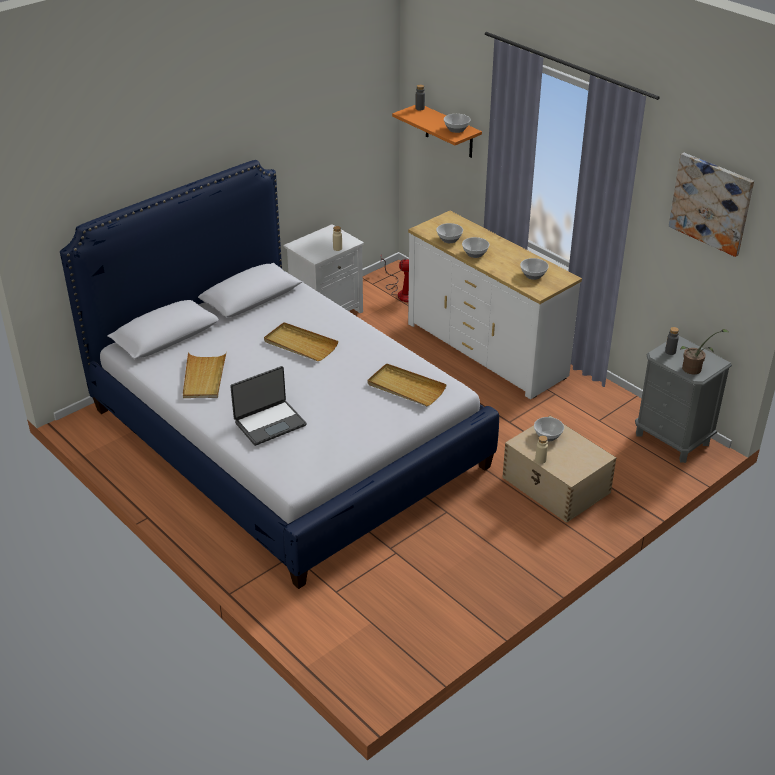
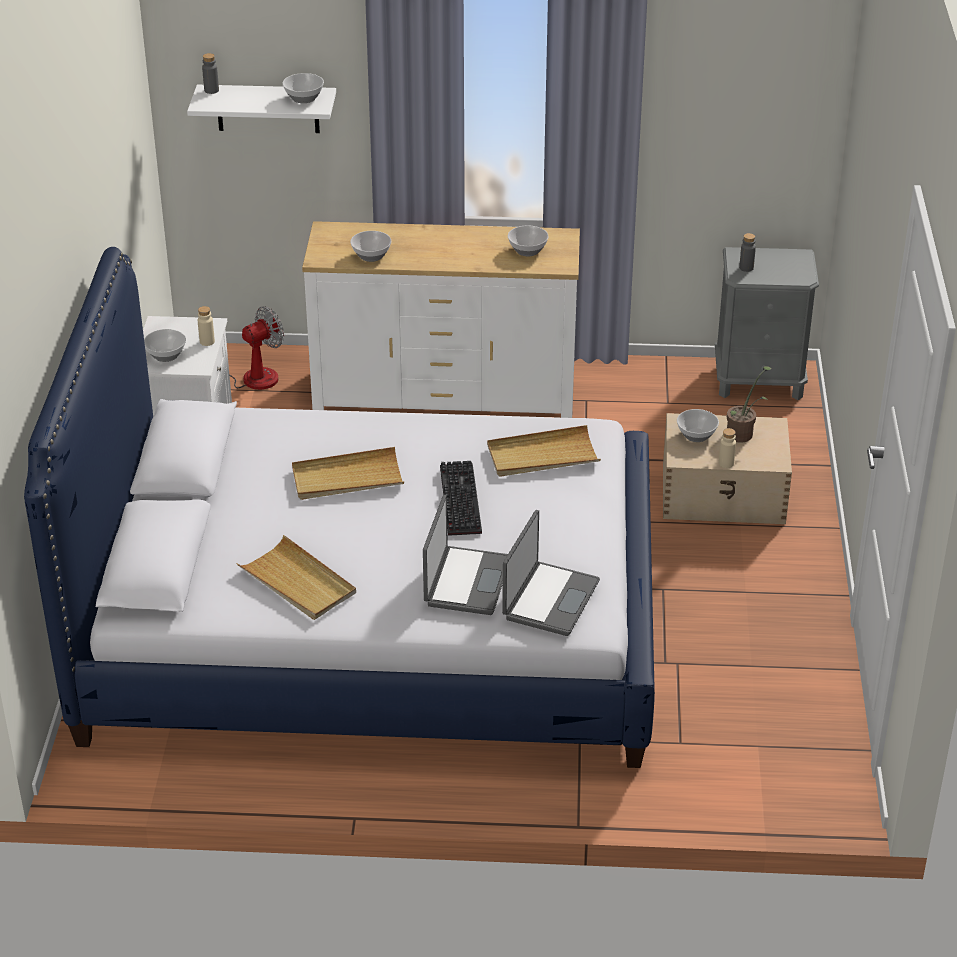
camera: 45 degrees left, 0 degrees up
orange shelf [392,105,482,158] -> white shelf [187,85,336,133]
bowl [462,237,489,258] -> bowl moved to [144,329,186,362]
picture [669,153,754,257] -> none
potted plant [680,329,729,374] -> potted plant moved to [727,366,771,442]
none -> keyboard [440,461,482,536]
none -> laptop [502,510,600,636]

